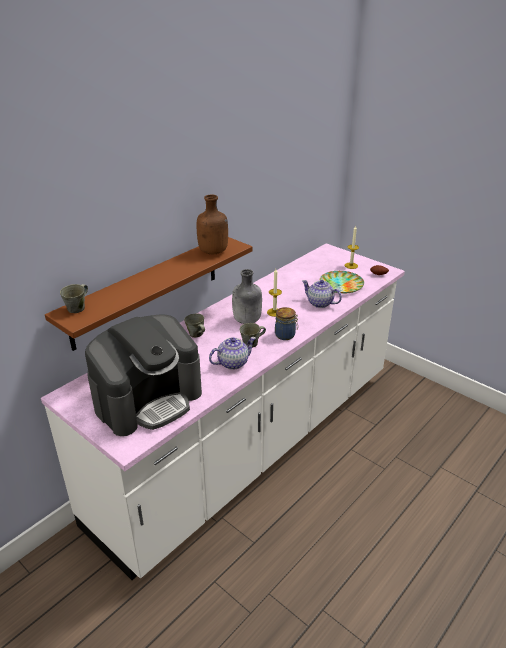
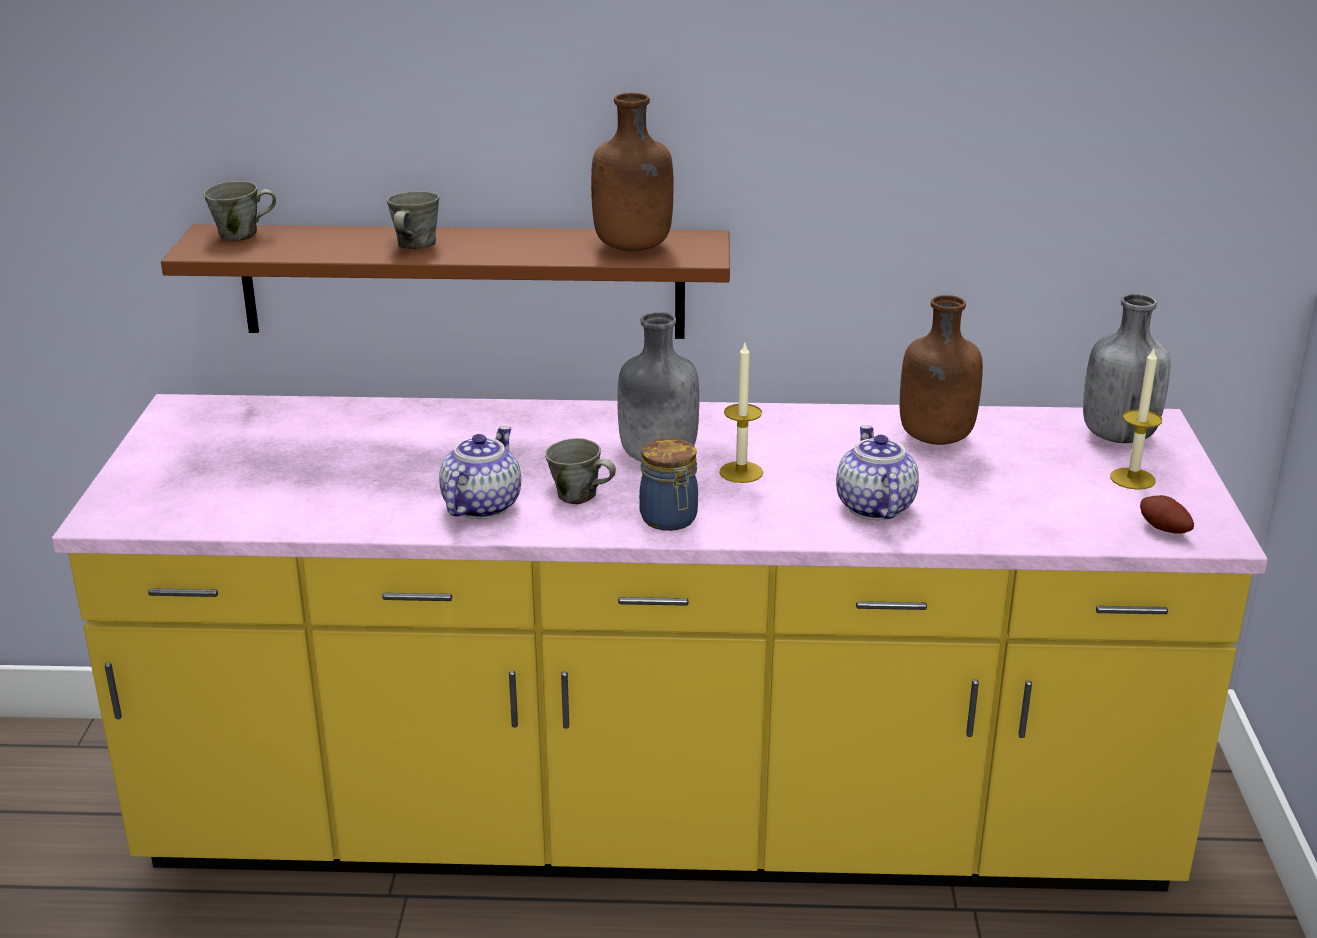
camera: 50 degrees right, 5 degrees down
white counter [41,243,405,580] -> yellow counter [52,394,1268,891]
coffee machine [85,314,202,436] -> none
grey mug [184,313,205,338] -> grey mug moved to [387,191,439,249]
teapot [209,337,256,370] -> teapot turned 90 degrees counterclockwise [439,426,521,519]
plate [320,271,364,293] -> none
none -> brown bottle [900,295,983,445]
none -> grey bottle [1083,294,1171,443]

